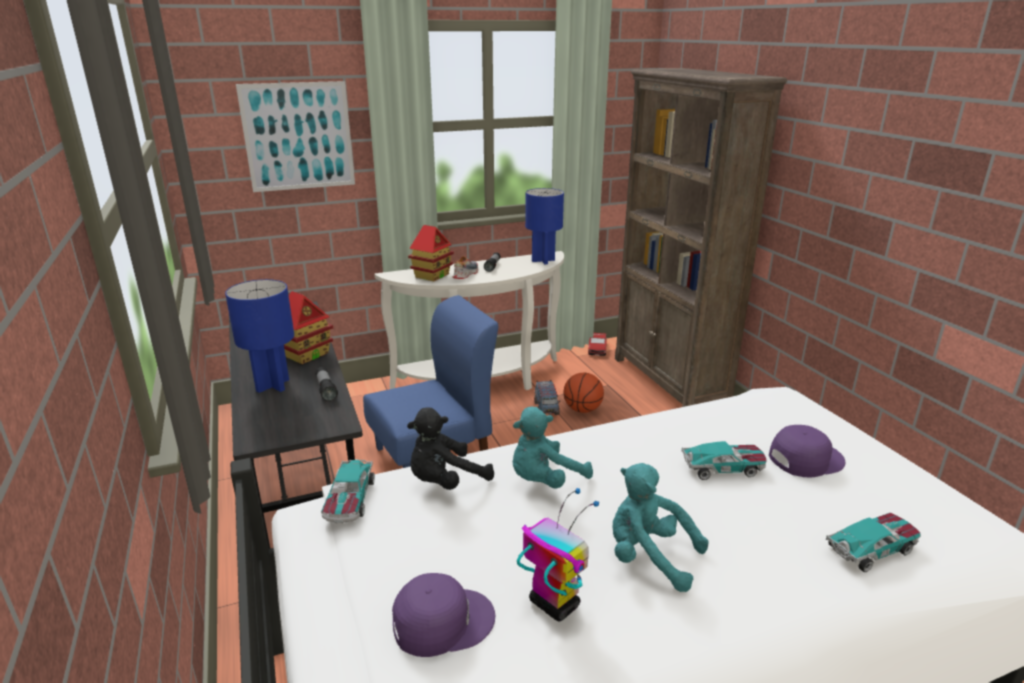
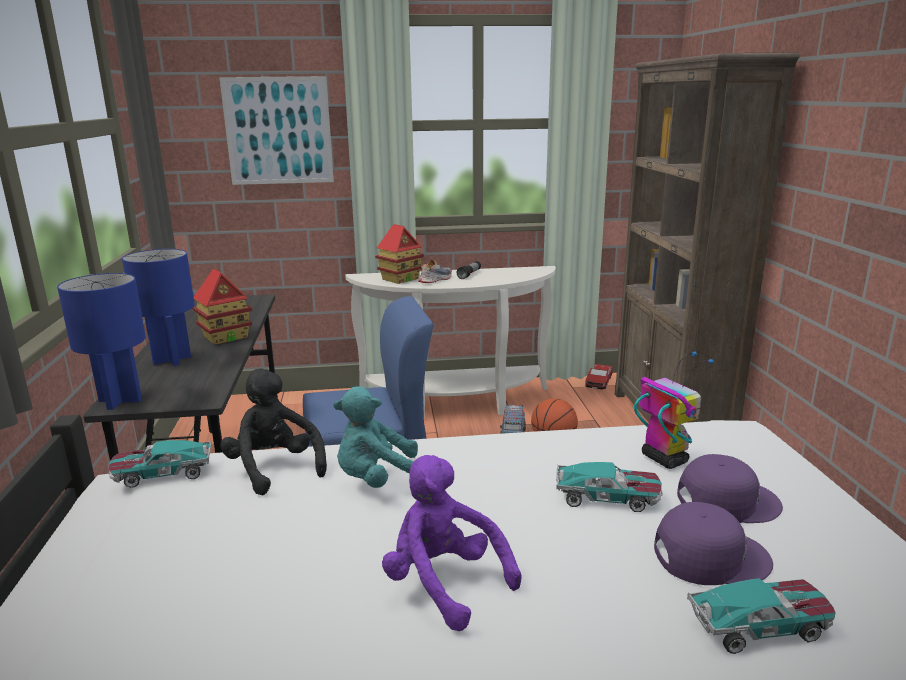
camera: 15 degrees right, 5 degrees down
flashlight [315,367,338,401] -> none
toy car [321,459,375,523] -> toy car turned 60 degrees clockwise [108,440,211,488]
purple cap [392,573,495,657] -> purple cap moved to [654,502,773,585]
black plush toy [407,407,494,490] -> black plush toy turned 75 degrees clockwise [220,368,327,495]
toy robot [517,488,599,622] -> toy robot moved to [634,351,714,469]
blue table lamp [525,188,564,264] -> blue table lamp moved to [57,273,146,410]
turquoise plush toy [613,463,709,592] -> purple plush toy [382,455,522,631]

